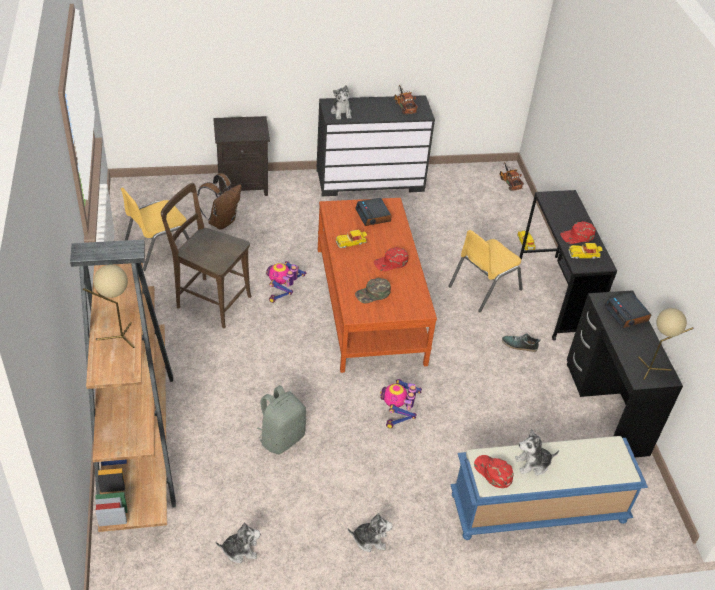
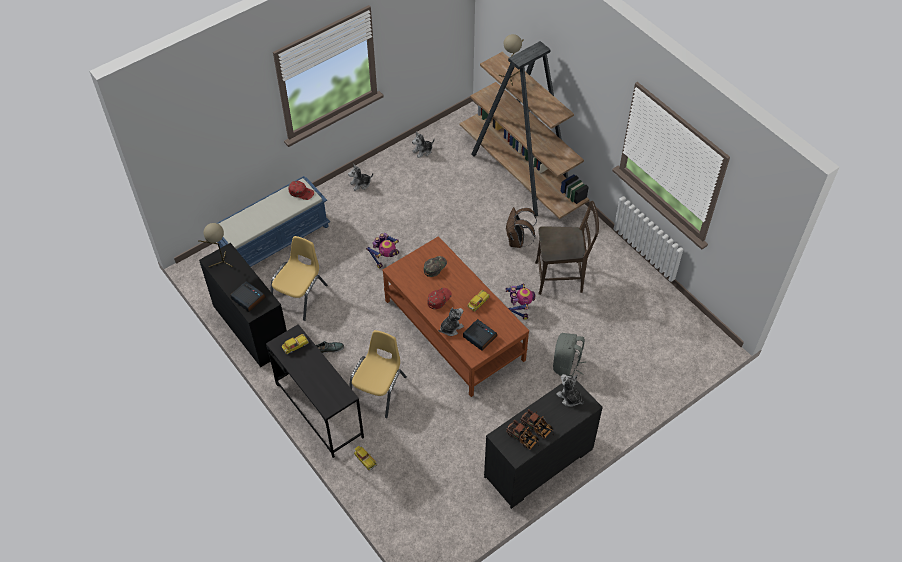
camera: 155 degrees right, 10 degrees up
yellow chair [121,187,190,271] -> yellow chair moved to [270,236,327,321]
brown backpack [197,173,242,230] -> brown backpack moved to [506,207,537,248]
black nightstand [213,116,270,196] -> none
grey backpack [257,385,306,454] -> grey backpack moved to [553,333,586,376]
toy robot [380,379,422,428] -> toy robot turned 60 degrees clockwise [366,233,399,269]
toy truck [499,162,524,191] -> toy truck moved to [520,409,554,439]
plush toy [515,429,559,475] -> plush toy moved to [438,308,464,336]
red cap [560,221,596,244] -> none

